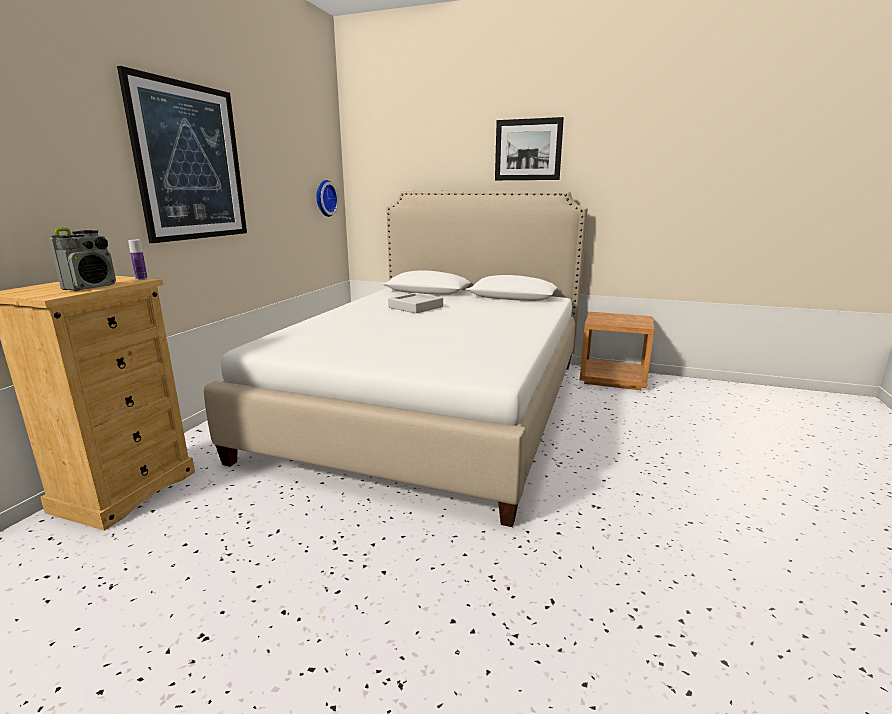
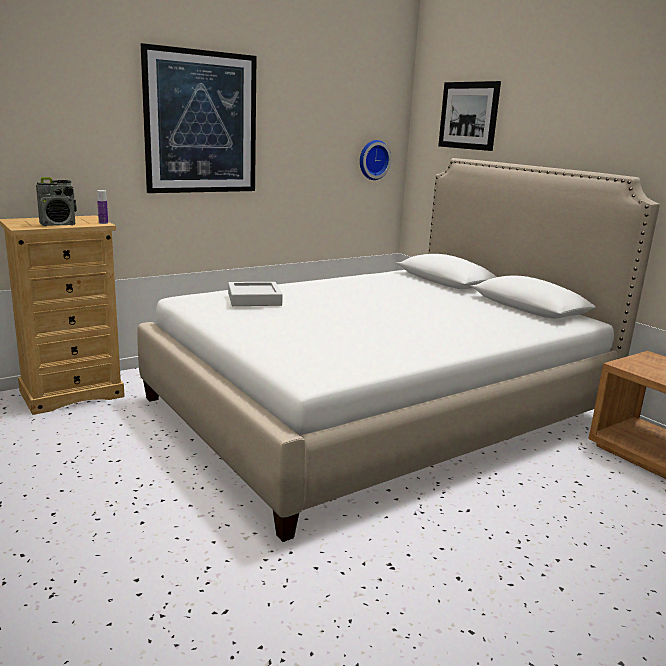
camera: 35 degrees right, 0 degrees up
grey tray [388,293,443,313] -> grey tray moved to [228,282,283,306]
picture [495,117,564,180] -> picture moved to [438,81,501,151]

